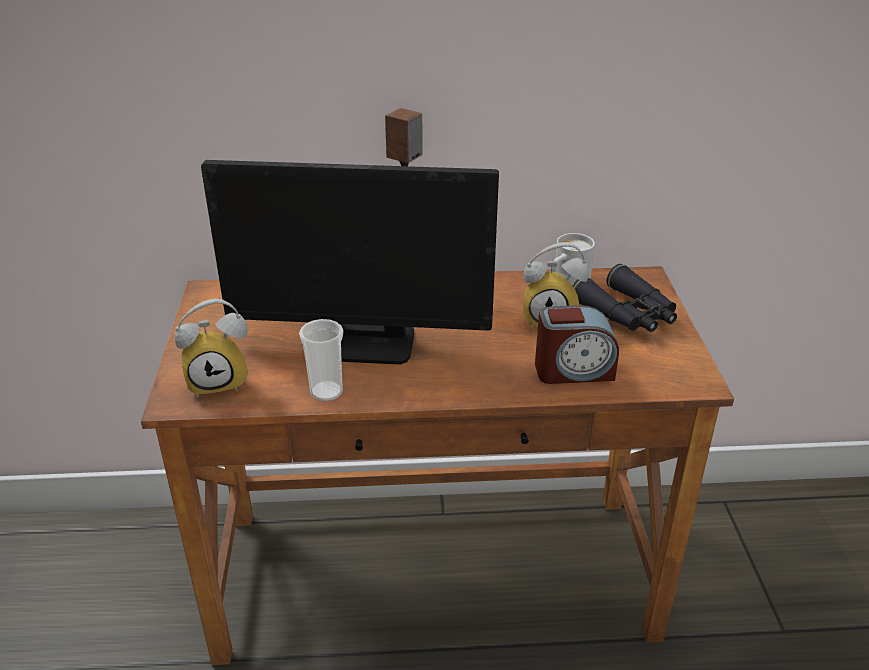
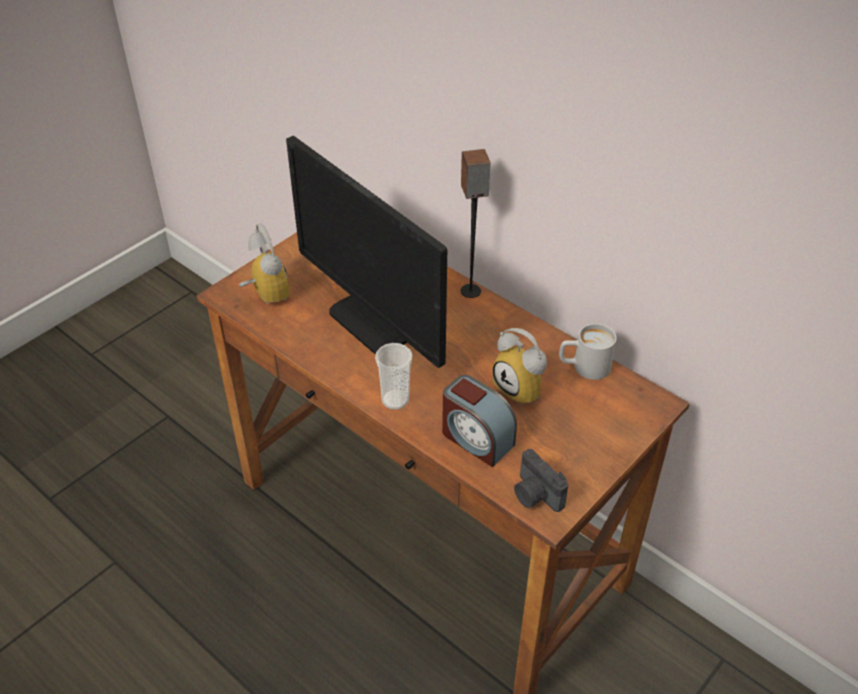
camera: 45 degrees right, 10 degrees up
alarm clock [174,298,248,398] -> alarm clock turned 150 degrees counterclockwise [239,223,290,305]
cup [299,319,343,401] -> cup moved to [375,343,413,410]
black binoculars [573,264,677,332] -> none
none -> camera [514,449,568,512]

